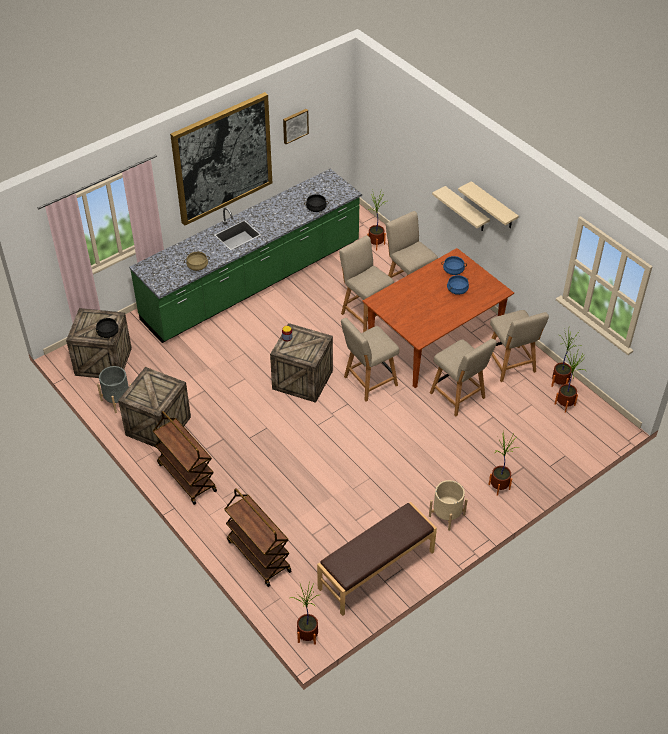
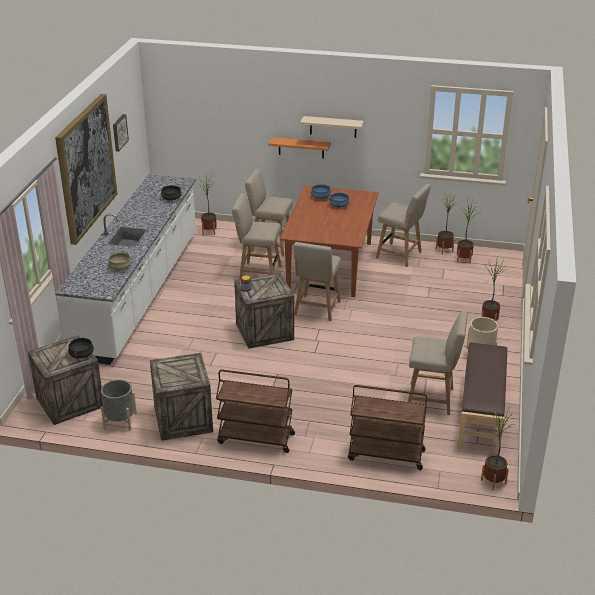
camera: 40 degrees left, 15 degrees down
green counter [129,169,362,343] -> white counter [55,174,196,365]
beige chair [430,339,497,416] -> beige chair moved to [408,311,468,415]
beige shelf [432,186,490,231] -> orange shelf [269,137,331,159]

